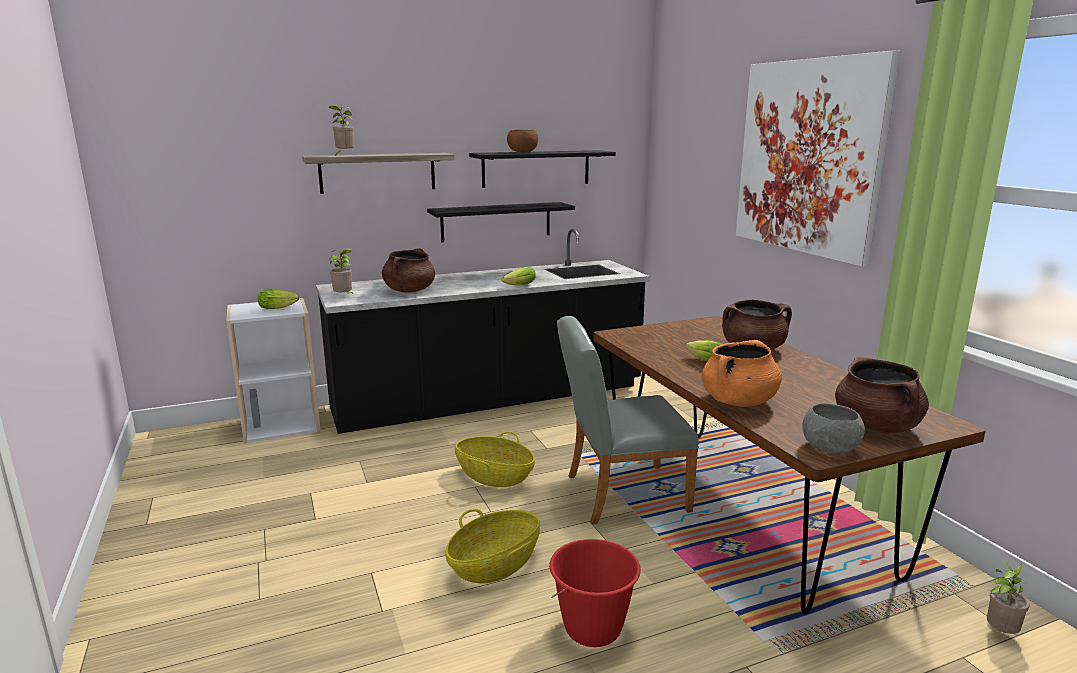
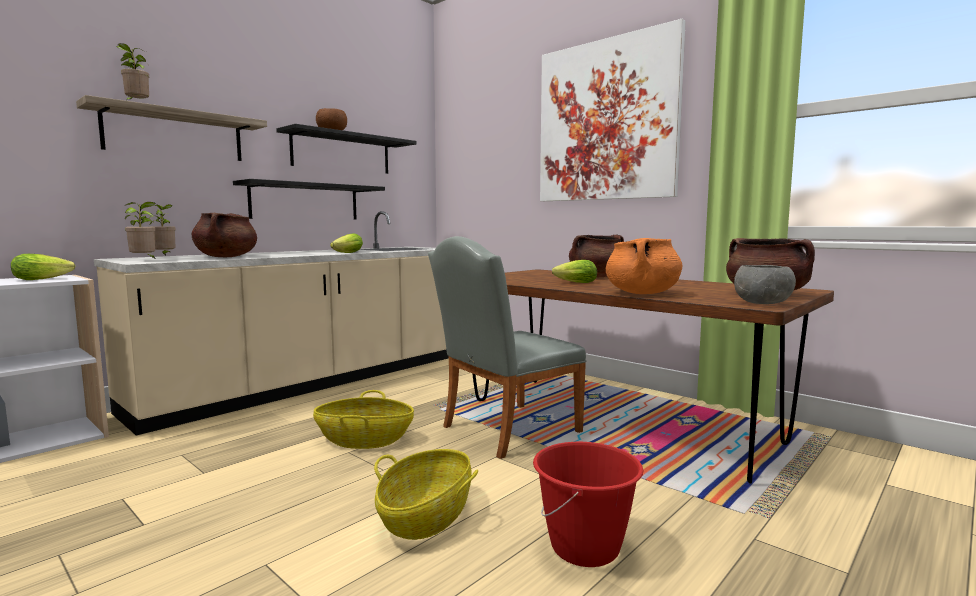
camera: 25 degrees left, 10 degrees down
black counter [316,229,650,434] -> beige counter [94,211,448,435]
potted plant [987,558,1030,634] -> potted plant moved to [149,204,176,256]

